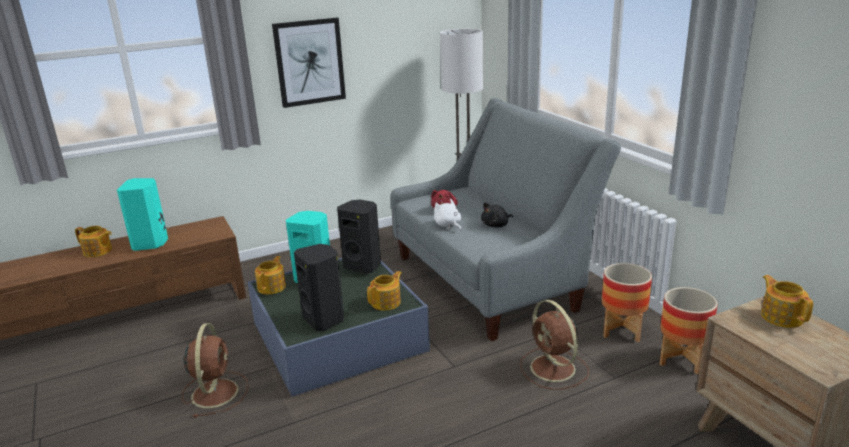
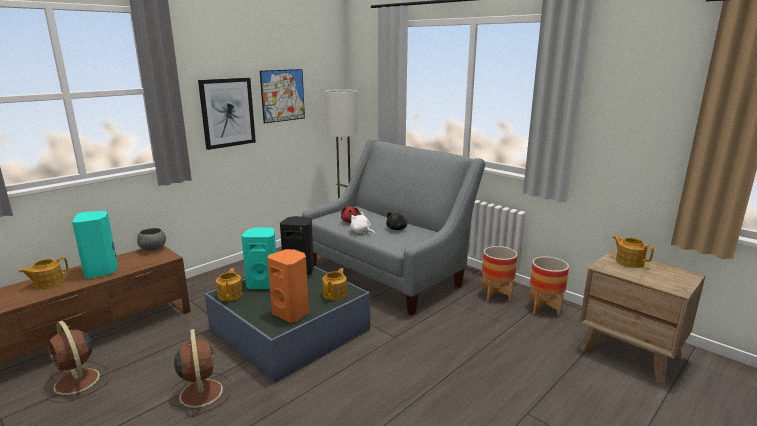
camera: 20 degrees left, 5 degrees down
teapot [75,226,112,257] -> teapot turned 135 degrees clockwise [19,257,69,289]
black speaker [294,244,344,331] -> orange speaker [267,249,309,323]
brown fan [520,300,589,390] -> brown fan moved to [43,321,112,403]
none -> grey bowl [137,228,166,251]
none -> picture [260,69,305,123]

